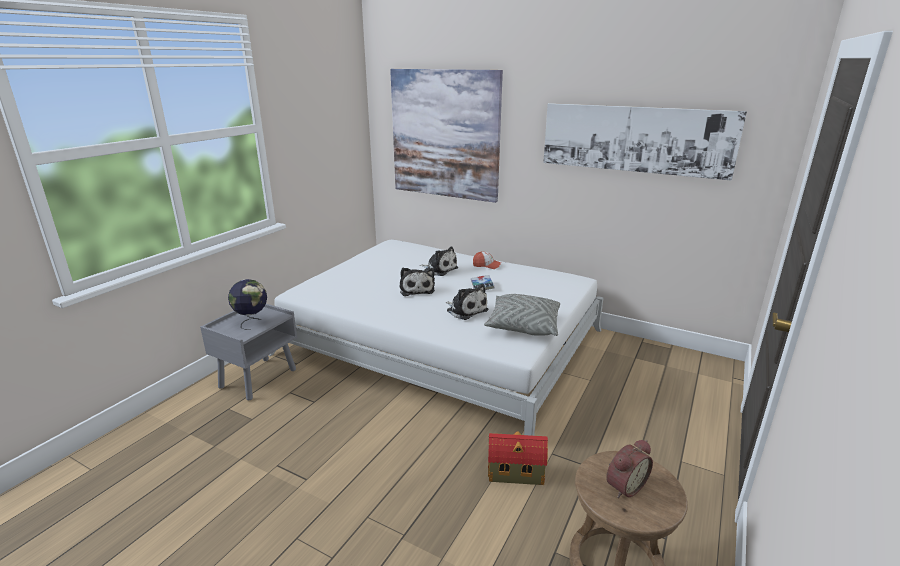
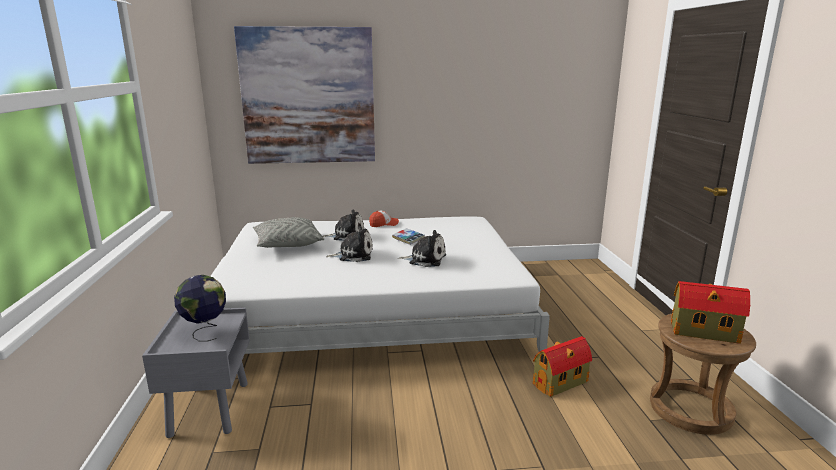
camera: 35 degrees left, 5 degrees down
plush toy [400,268,435,296] -> plush toy turned 45 degrees counterclockwise [326,226,373,262]
grey pillow [484,294,560,336] -> grey pillow moved to [253,217,324,248]
picture [543,103,747,181] -> none
alarm clock [606,440,653,498] -> toy house [671,281,750,344]

